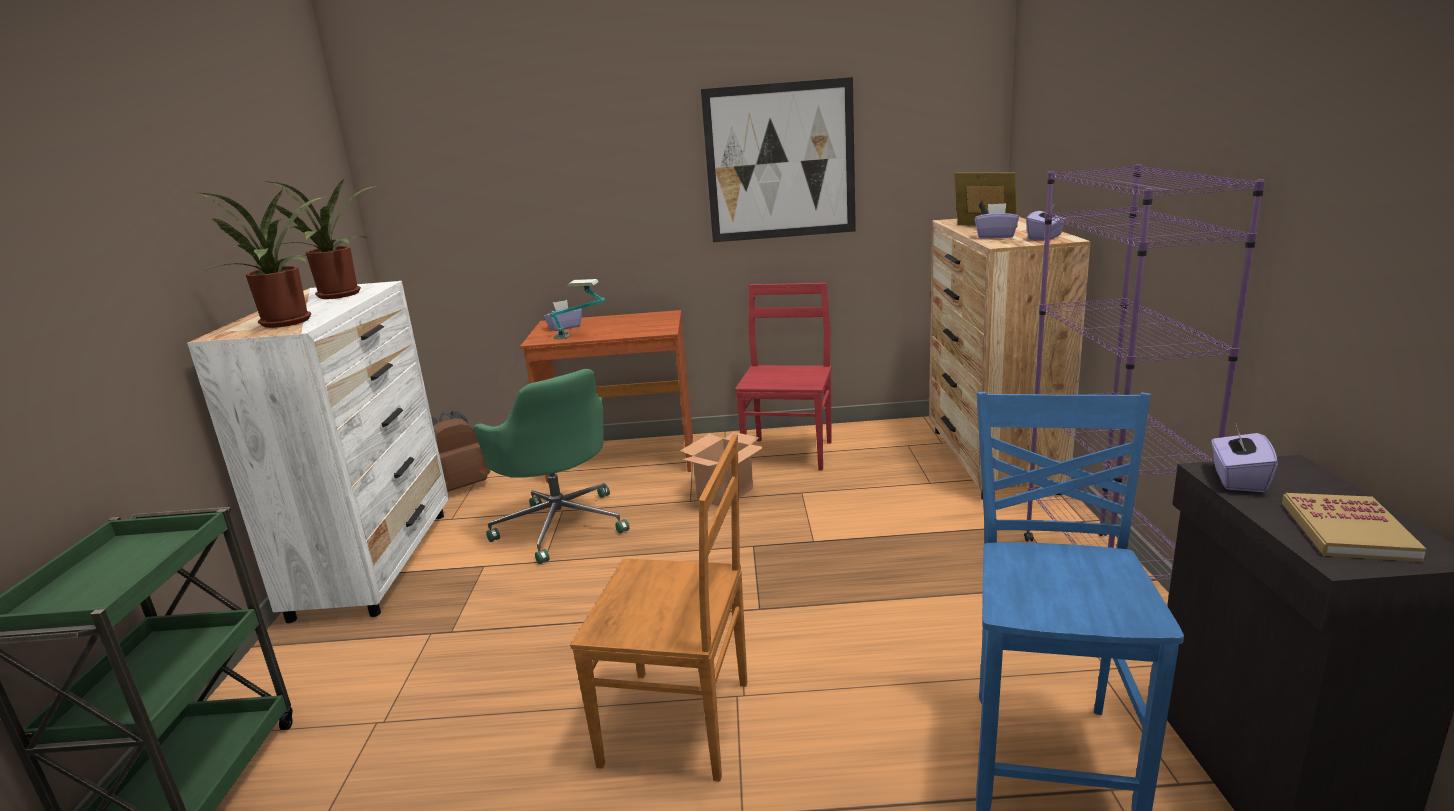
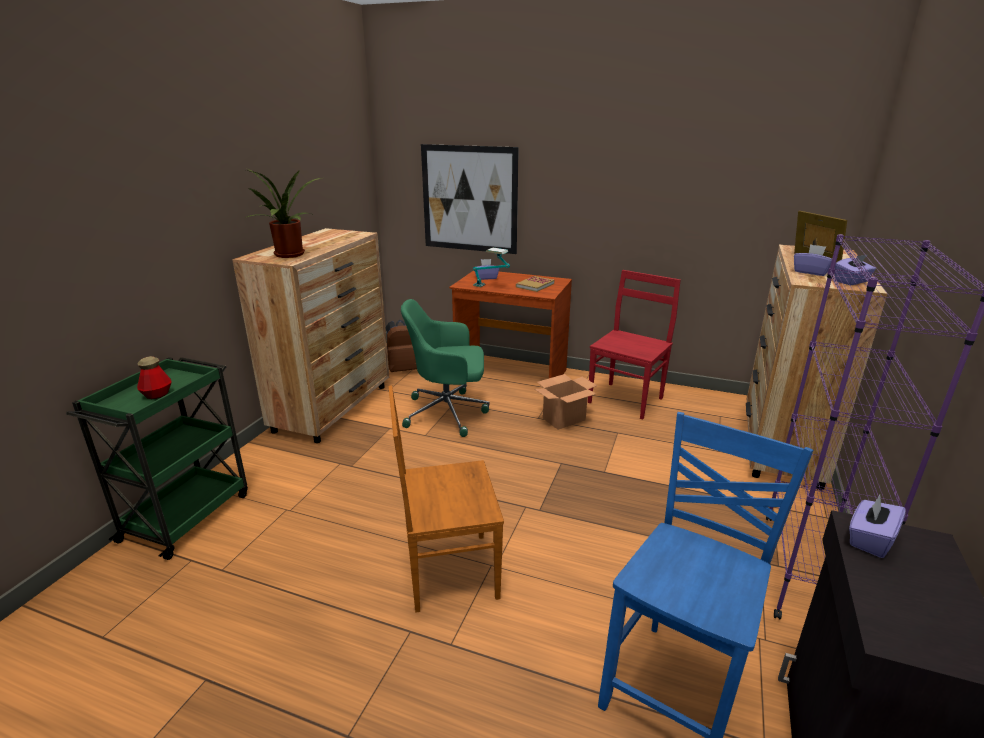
camera: 20 degrees right, 5 degrees up
white dresser [187,281,449,623] -> brown dresser [232,228,389,443]
potted plant [265,178,376,299] -> none
green office chair [473,369,629,564] -> green office chair turned 105 degrees clockwise [401,299,490,437]
brown chair [570,434,747,782] -> brown chair turned 135 degrees clockwise [389,385,504,613]
picture [701,77,856,242] -> picture moved to [421,144,519,254]
book [1282,493,1426,562] -> book moved to [516,276,554,292]
none -> bottle [137,356,172,399]

